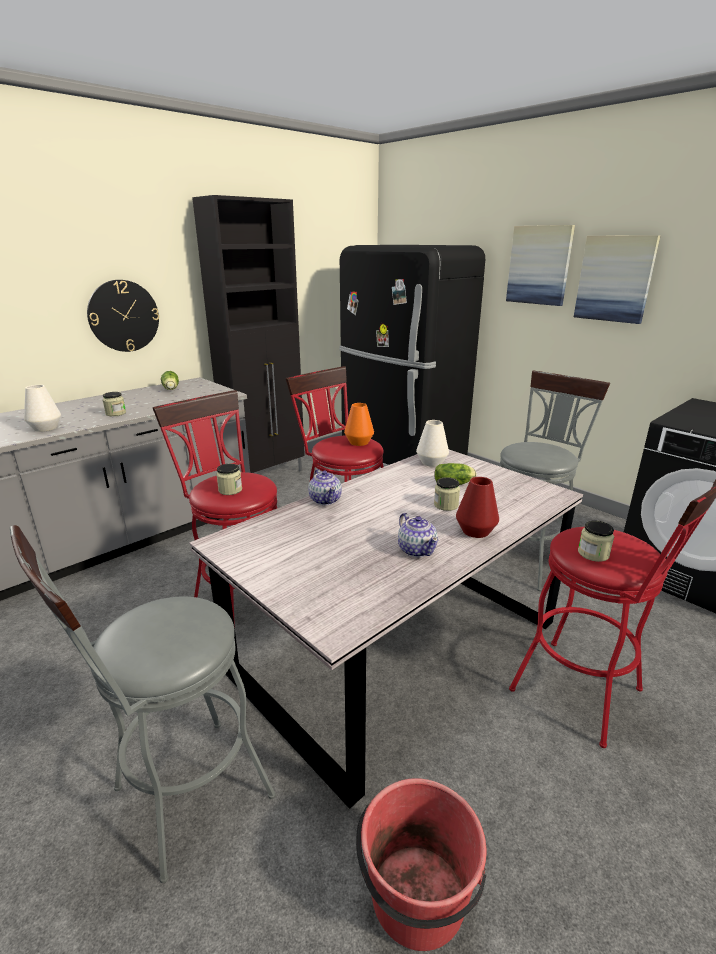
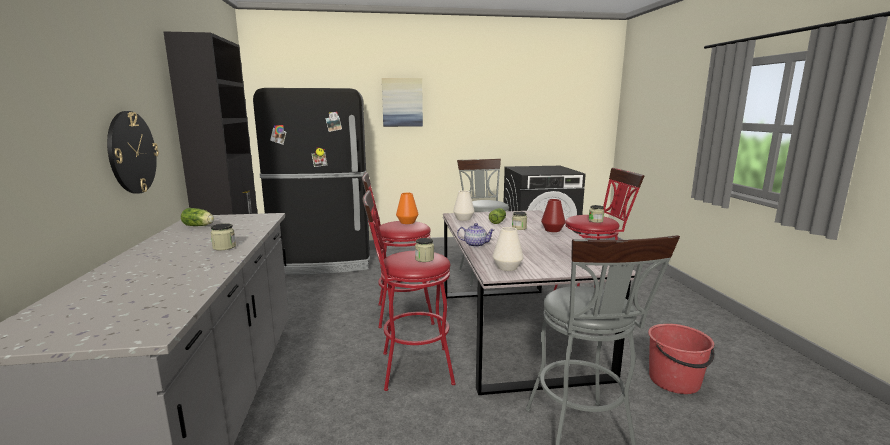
camera: 55 degrees left, 10 degrees down
white vase [24,385,61,432] -> white vase moved to [493,227,523,271]
teapot [398,513,438,557] -> none
picture [574,235,661,324] -> none

